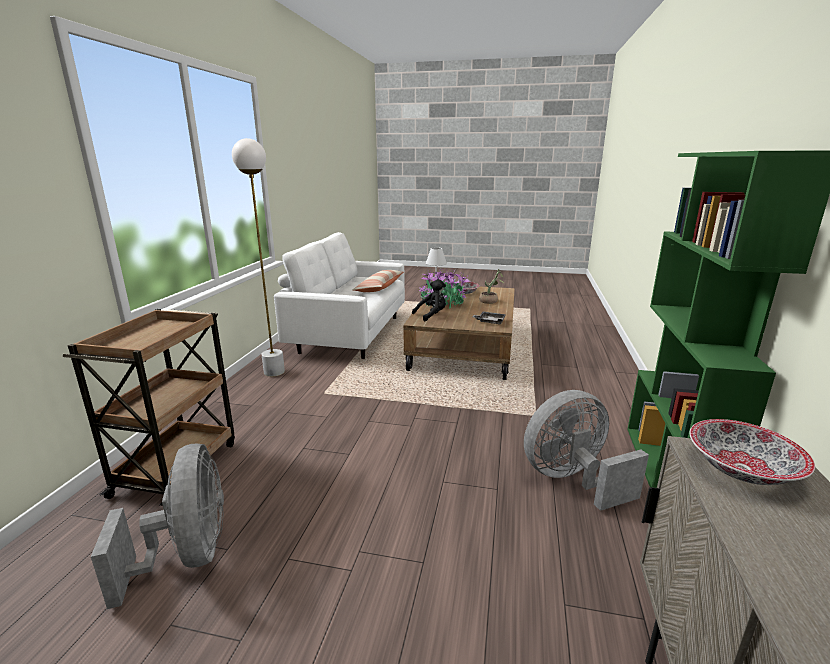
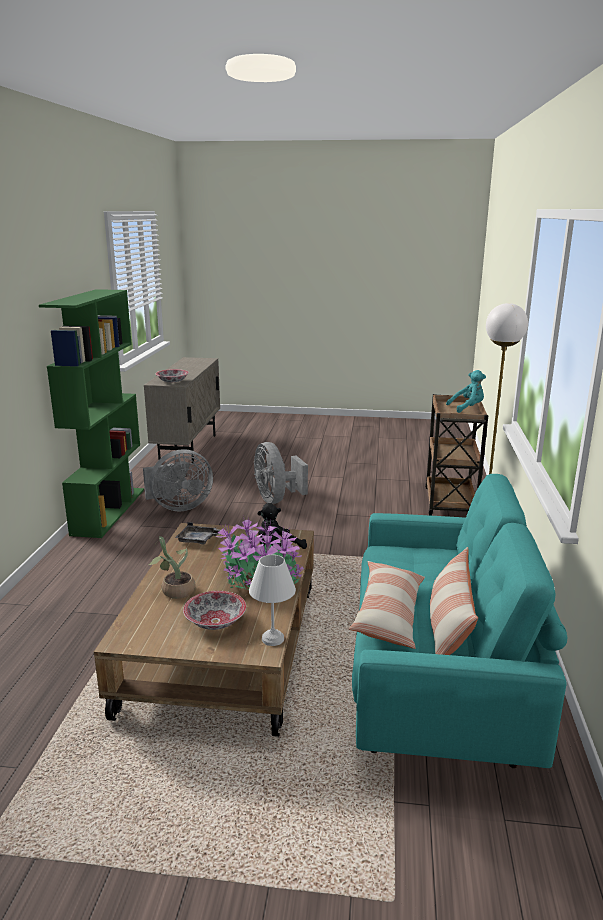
camera: 175 degrees right, 0 degrees up
grey fan [91,444,224,609] -> grey fan moved to [254,442,308,504]
white sofa [274,232,405,359] -> turquoise sofa [352,474,567,768]
none -> pillow [430,547,478,655]
none -> turquoise plush toy [446,370,486,413]

